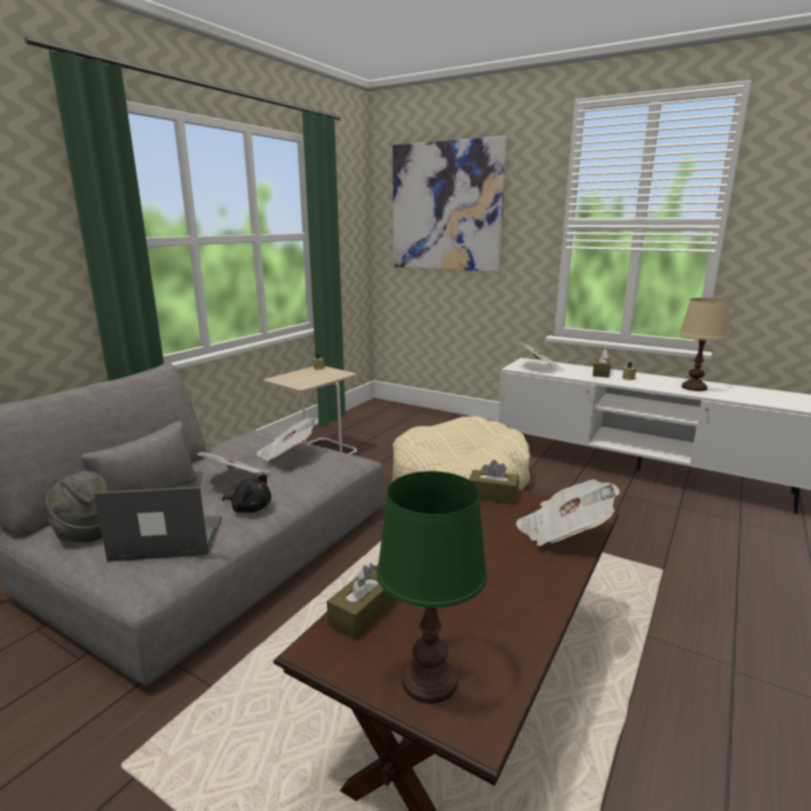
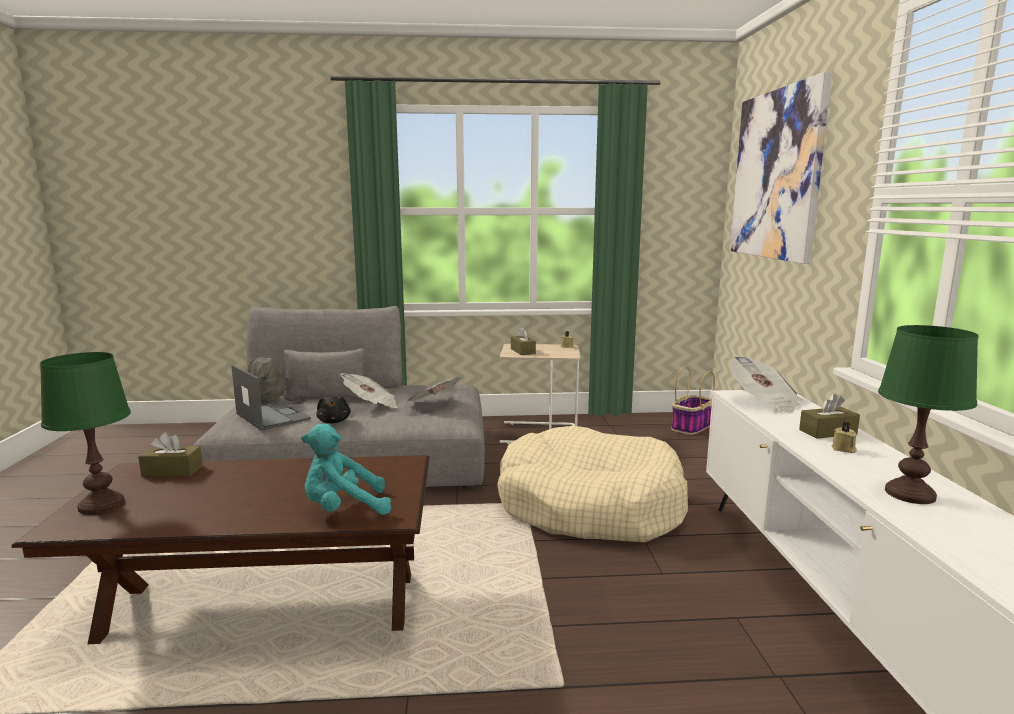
camera: 55 degrees right, 5 degrees down
brown tissue box [469,460,519,504] -> brown tissue box moved to [511,326,536,355]
newspaper [516,479,620,546] -> turquoise plush toy [301,423,391,515]
beige table lamp [679,298,730,391] -> green table lamp [878,325,979,504]
none -> basket [671,366,715,435]

